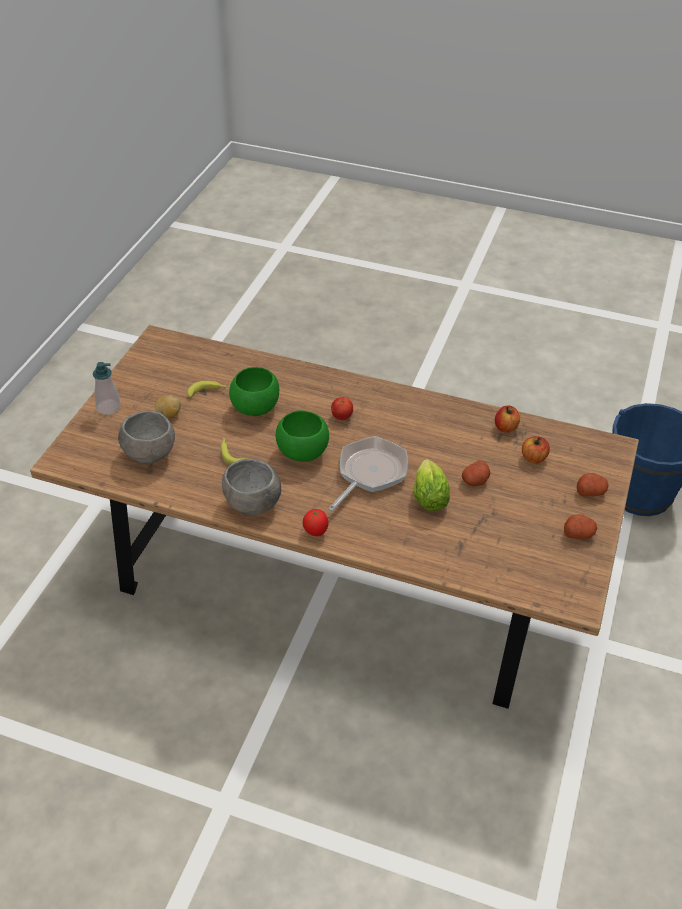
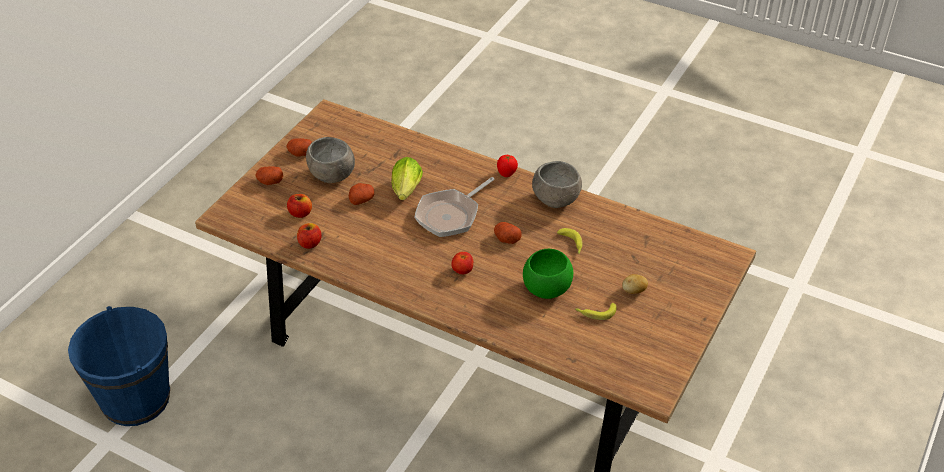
camera: 170 degrees left, 0 degrees up
soap dispenser [93,362,120,415] -> none
grey bowl [118,411,175,464] -> grey bowl moved to [306,137,355,183]
green bowl [276,410,329,462] -> potato [494,222,522,244]

